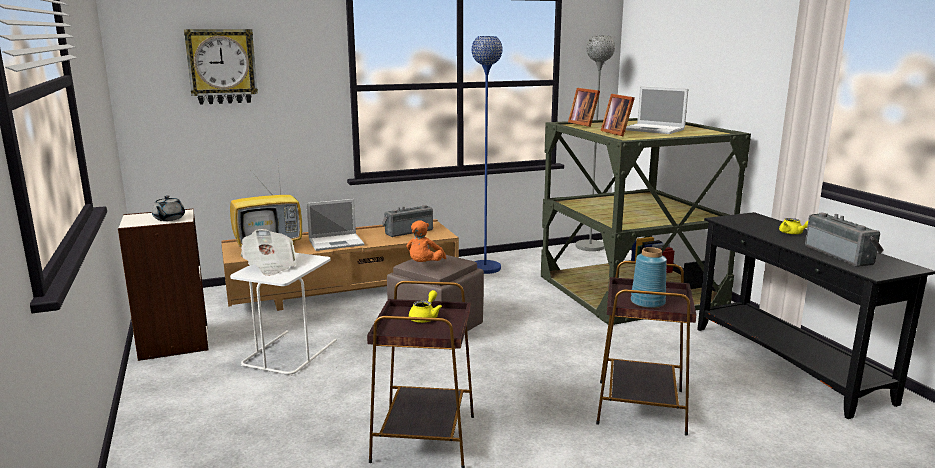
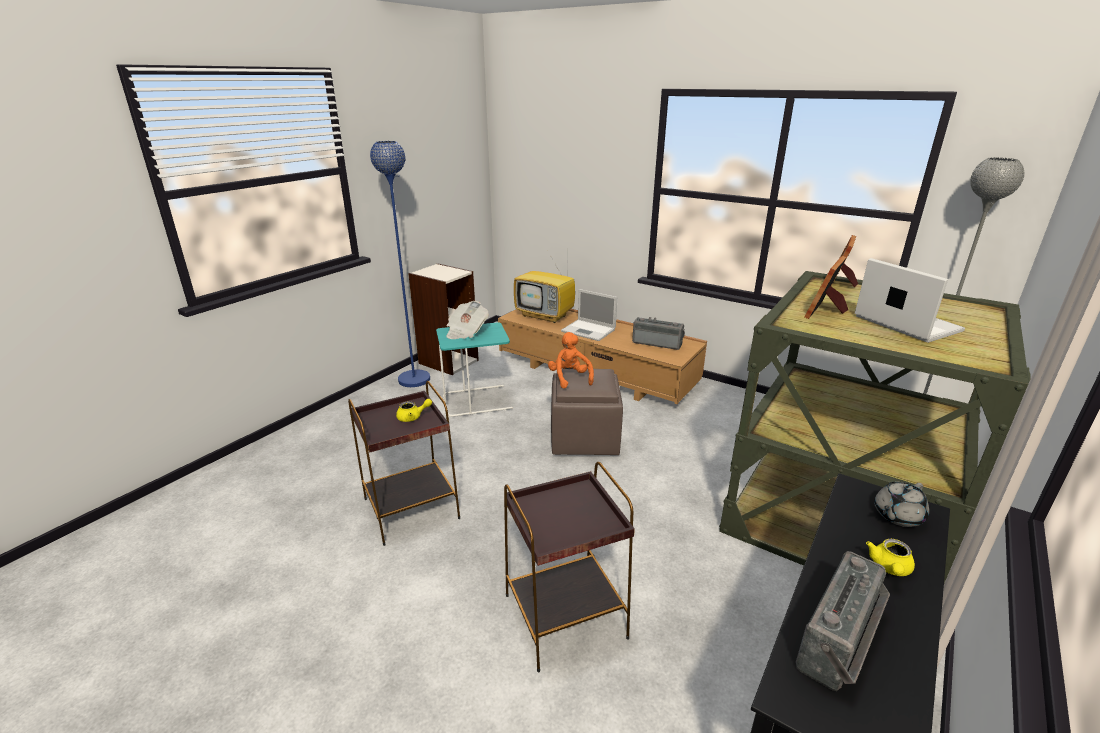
camera: 55 degrees right, 10 degrees up
grey teapot [152,195,185,221] -> grey teapot moved to [874,481,929,527]
wall clock [184,29,258,105] -> none
white side table [230,253,337,376] -> turquoise side table [436,322,513,417]
orange plush toy [406,220,446,262] -> orange plush toy turned 90 degrees clockwise [548,332,594,389]
blue floor lamp [471,36,503,274] -> blue floor lamp moved to [370,141,430,387]
laptop [626,86,688,134] -> laptop turned 150 degrees clockwise [855,258,965,343]
blue vase [631,247,667,308] -> none

